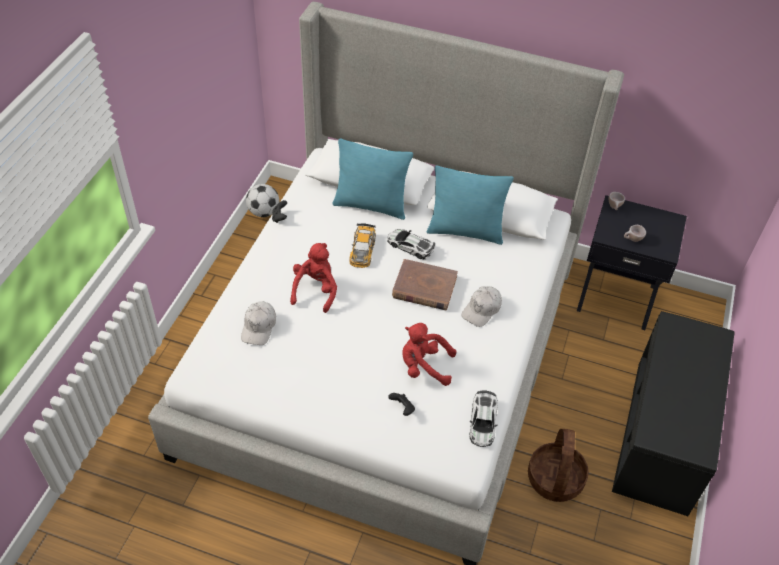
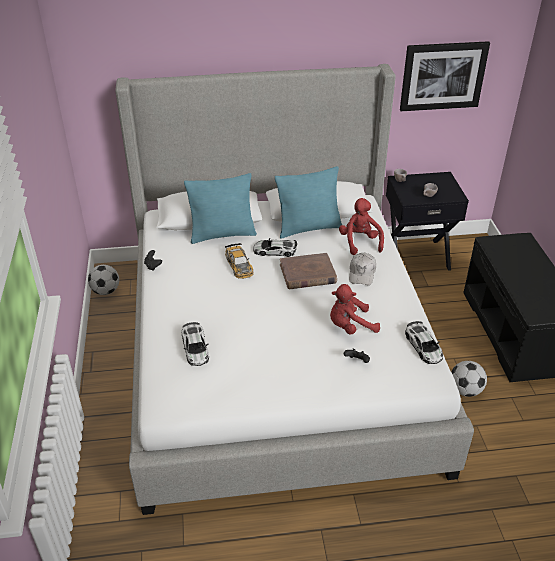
camera: 25 degrees left, 10 degrees down
white cap [241,301,276,345] -> toy car [181,322,209,366]
red plush toy [290,243,337,313] -> red plush toy moved to [339,198,384,255]
basket [528,429,589,502] -> football [451,361,487,397]
none -> picture [400,41,490,111]

